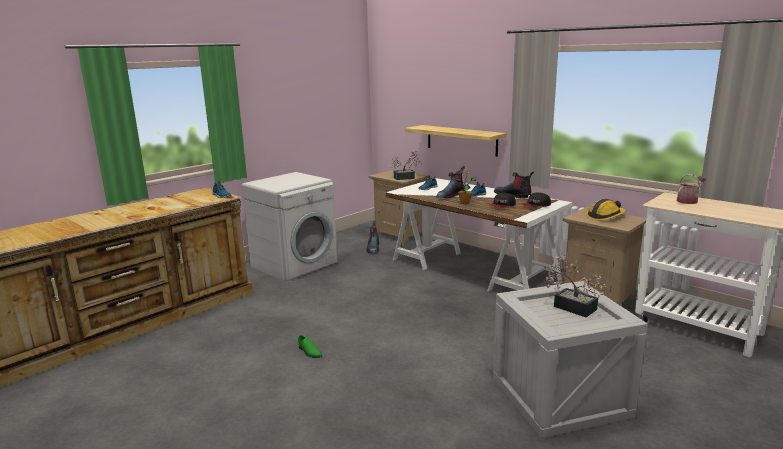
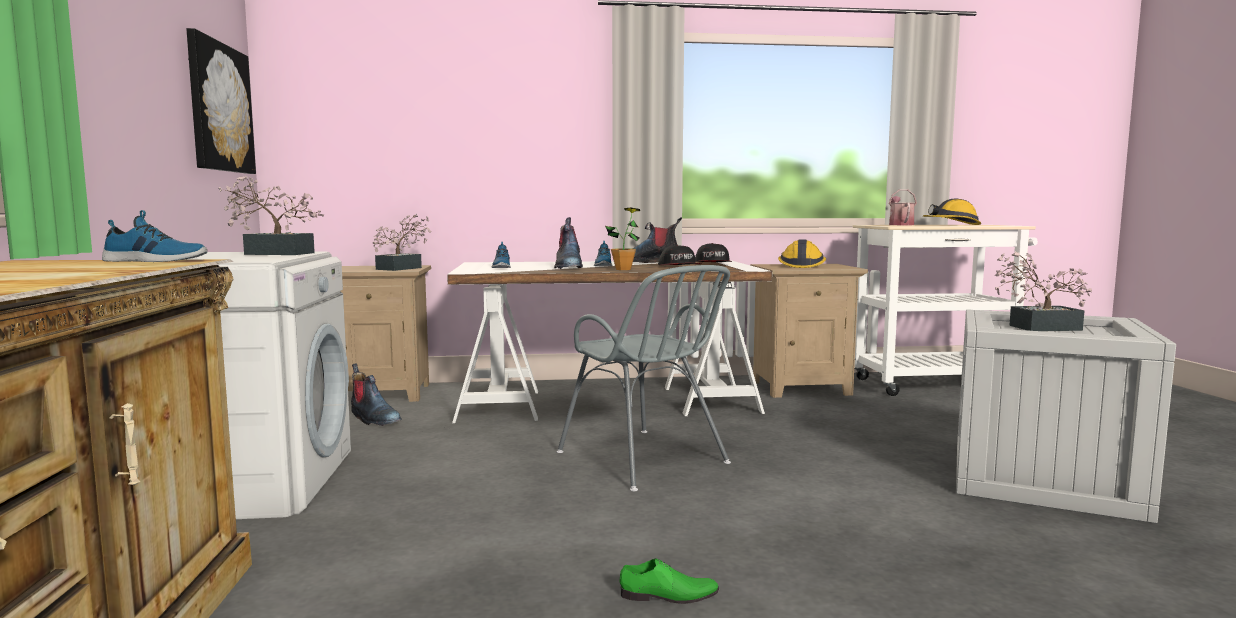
camera: 50 degrees left, 10 degrees down
shelf [405,125,506,157] -> none
none -> picture [187,28,256,174]
none -> potted plant [219,176,324,255]
none -> grey chair [556,265,731,492]
none -> hard hat [923,199,981,225]

